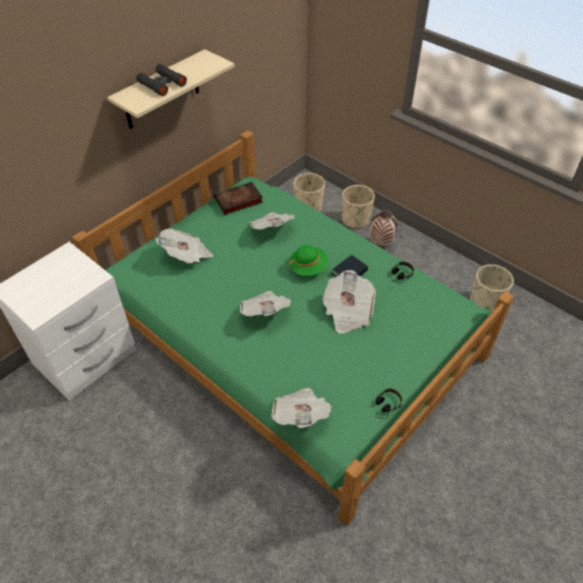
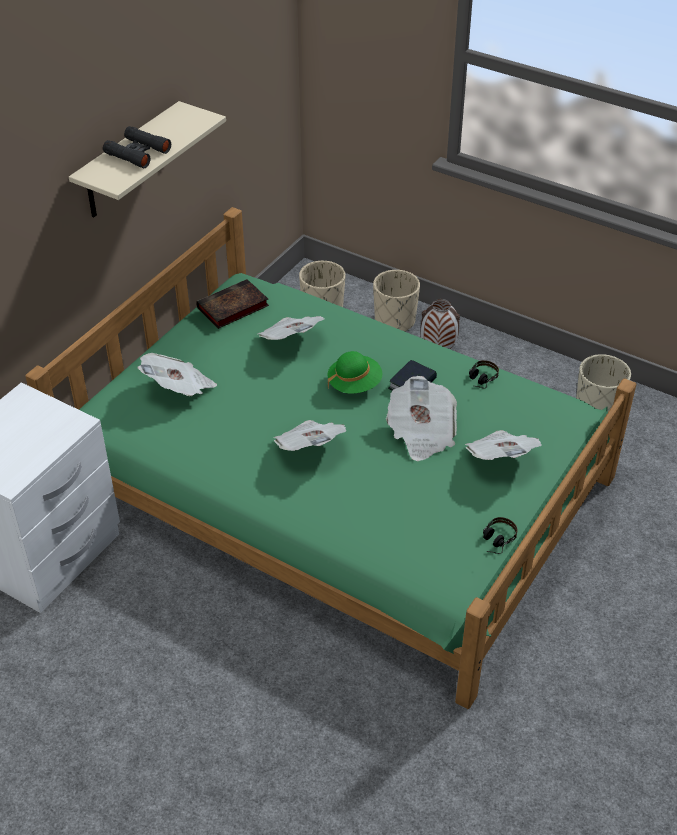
camera: 10 degrees left, 5 degrees down
newspaper [271,388,332,428] -> newspaper moved to [465,430,542,460]

